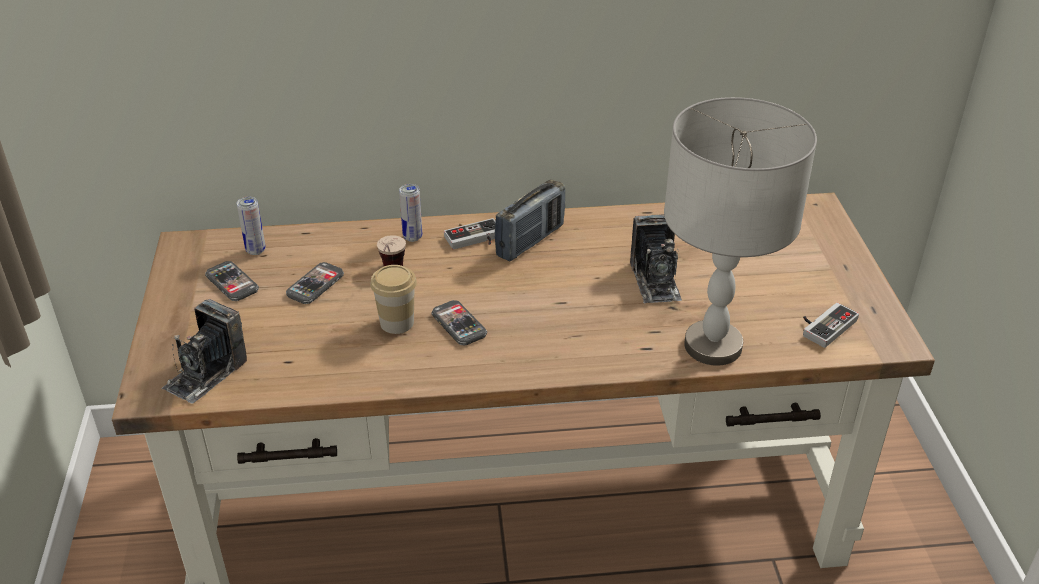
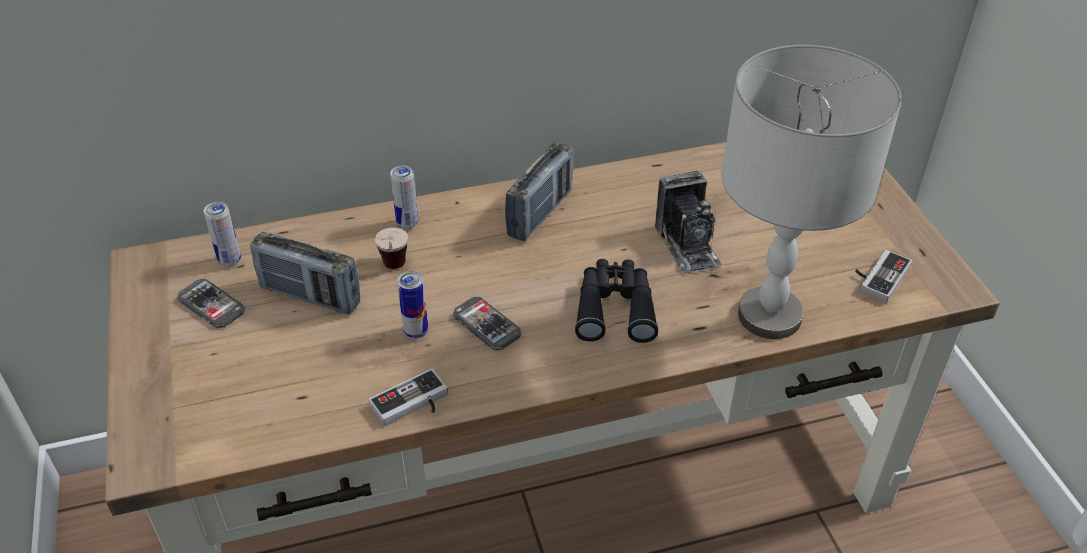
camera: 10 degrees left, 5 degrees up
camera [162,299,247,404] -> none
phone [286,262,344,304] -> radio [250,232,360,314]
cup [370,265,417,334] -> can [397,271,428,339]
game controller [444,218,495,250] -> game controller moved to [368,369,448,426]
none -> black binoculars [575,259,658,343]

